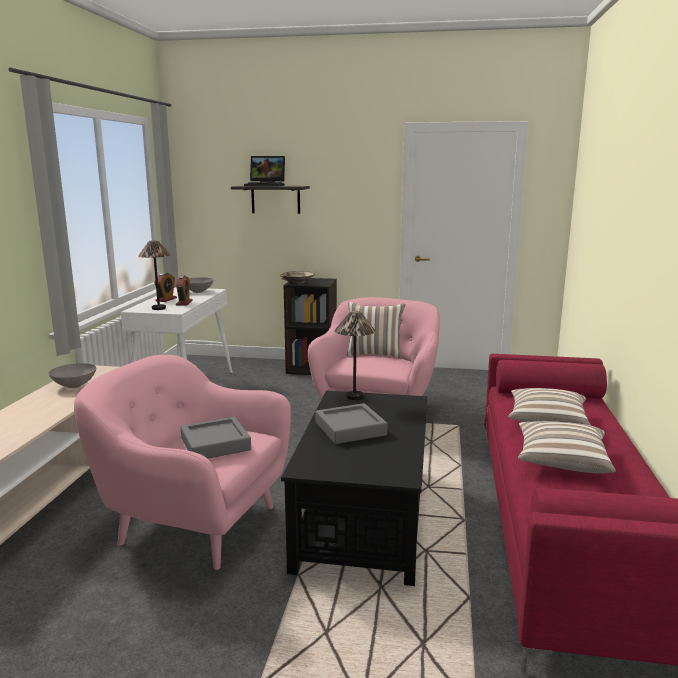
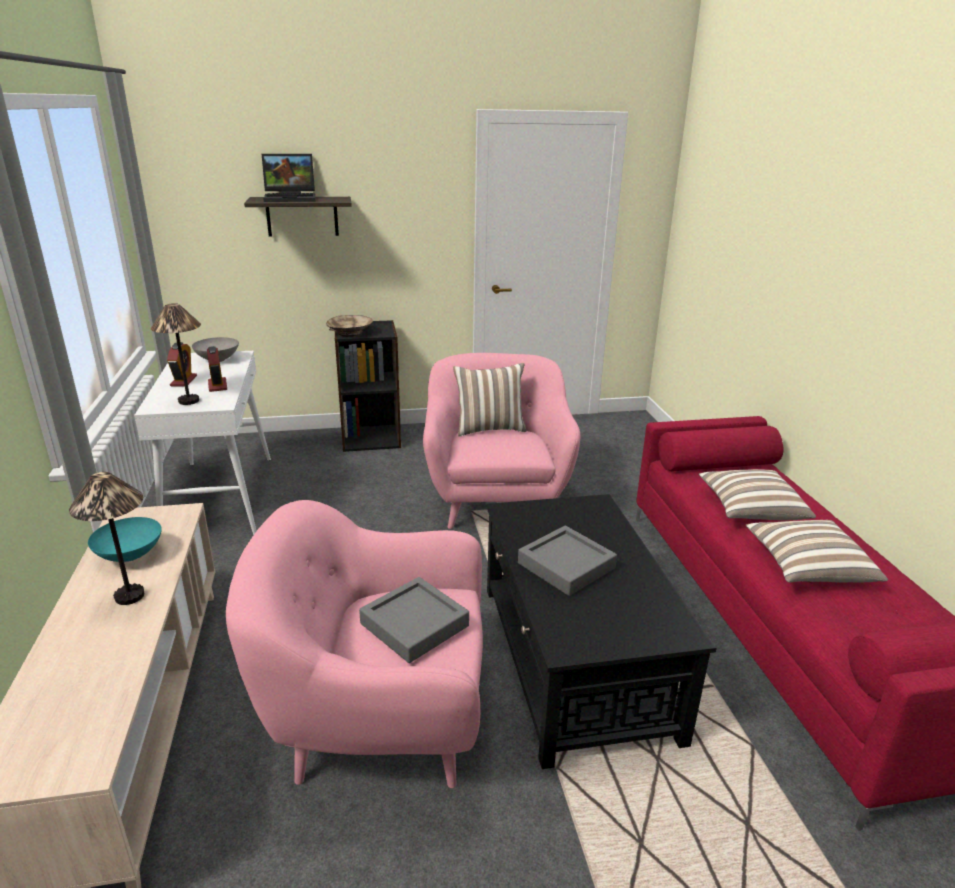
camera: 20 degrees left, 10 degrees up
grey bowl [48,363,96,388] -> turquoise bowl [88,517,162,562]
table lamp [335,311,375,400] -> table lamp moved to [69,472,144,605]

